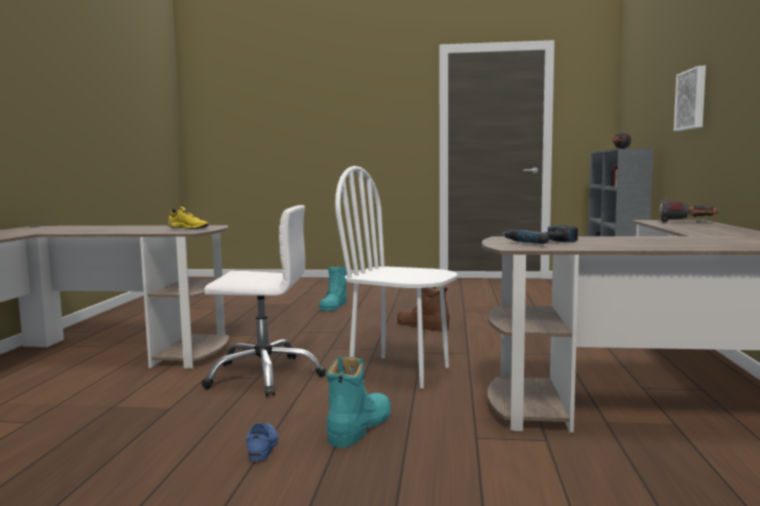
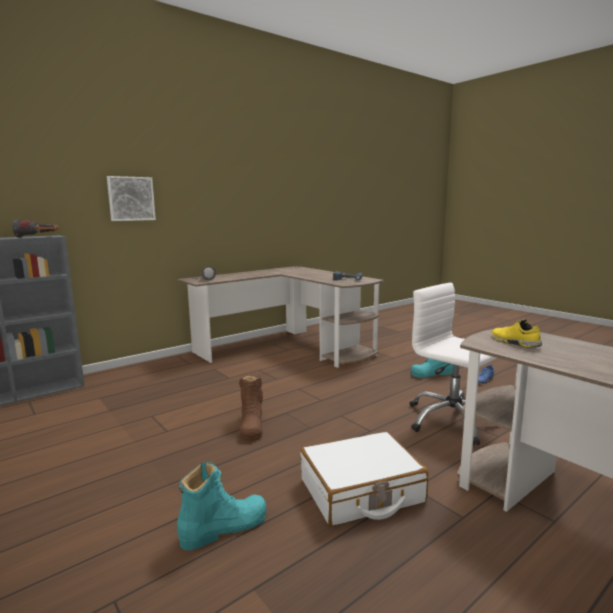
camera: 135 degrees left, 5 degrees up
white chair [335,166,458,389] -> none
none -> white suitcase [300,432,428,527]

